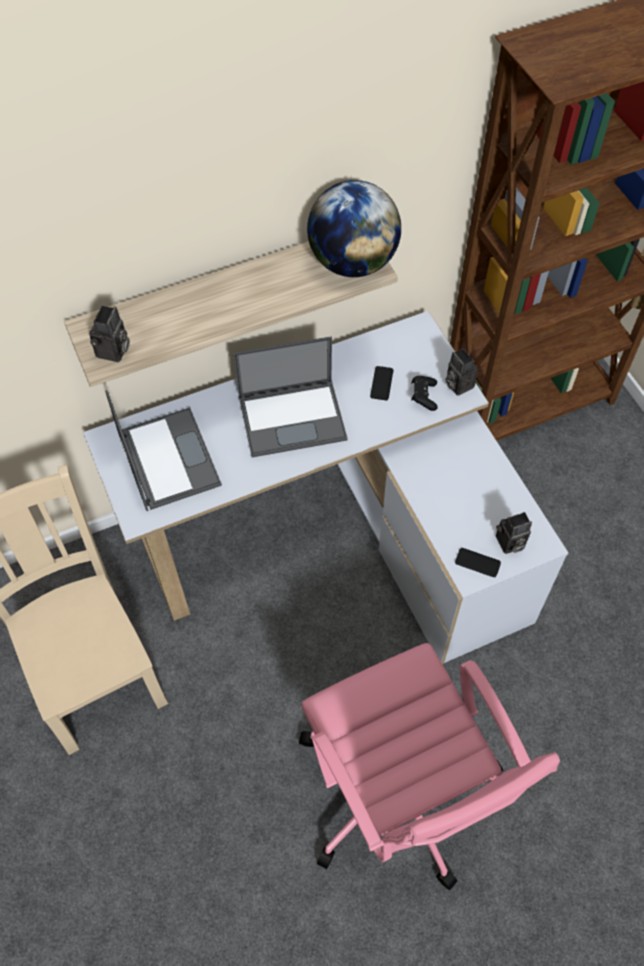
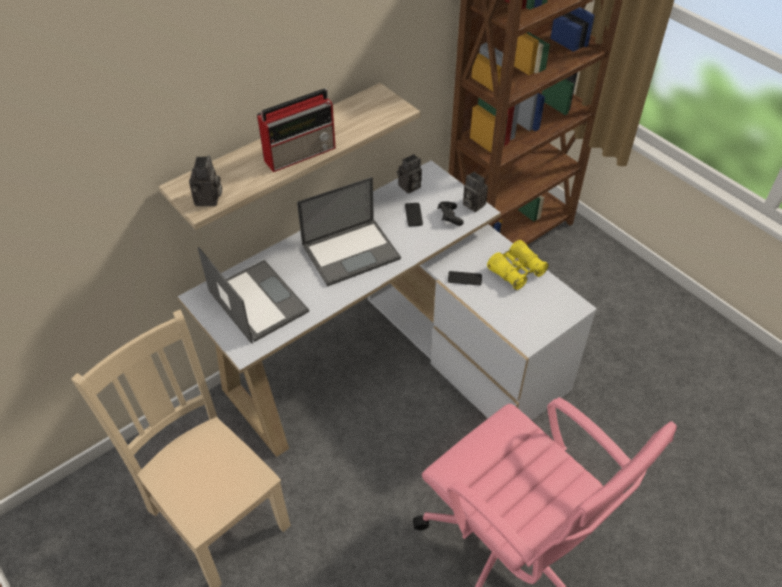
camera: 15 degrees left, 10 degrees down
globe [307,180,401,277] -> none
phone [455,548,501,577] -> phone moved to [448,271,482,285]
camera [496,512,532,554] -> camera moved to [397,154,422,194]
none -> radio [257,88,336,172]
none -> yellow binoculars [487,240,549,290]

